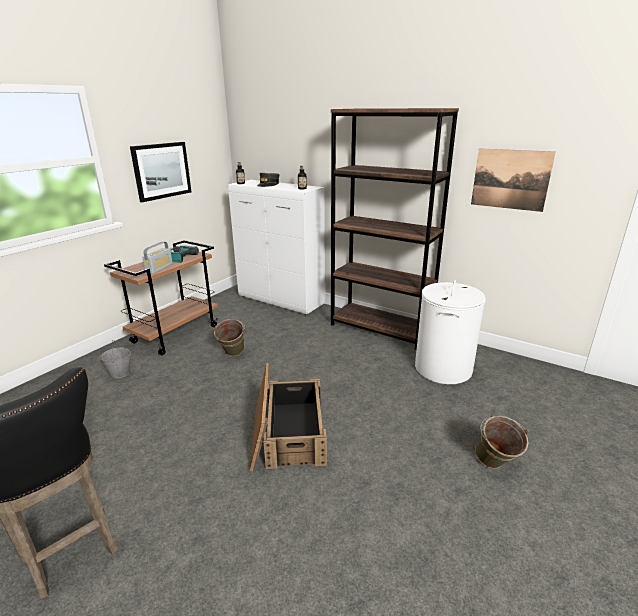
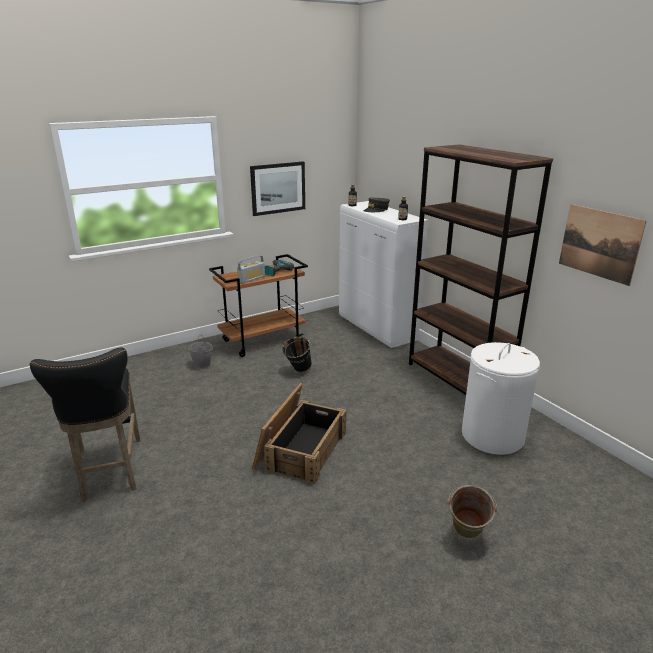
camera: 25 degrees right, 0 degrees up
green bucket [213,319,245,356] -> black bucket [282,337,312,372]

